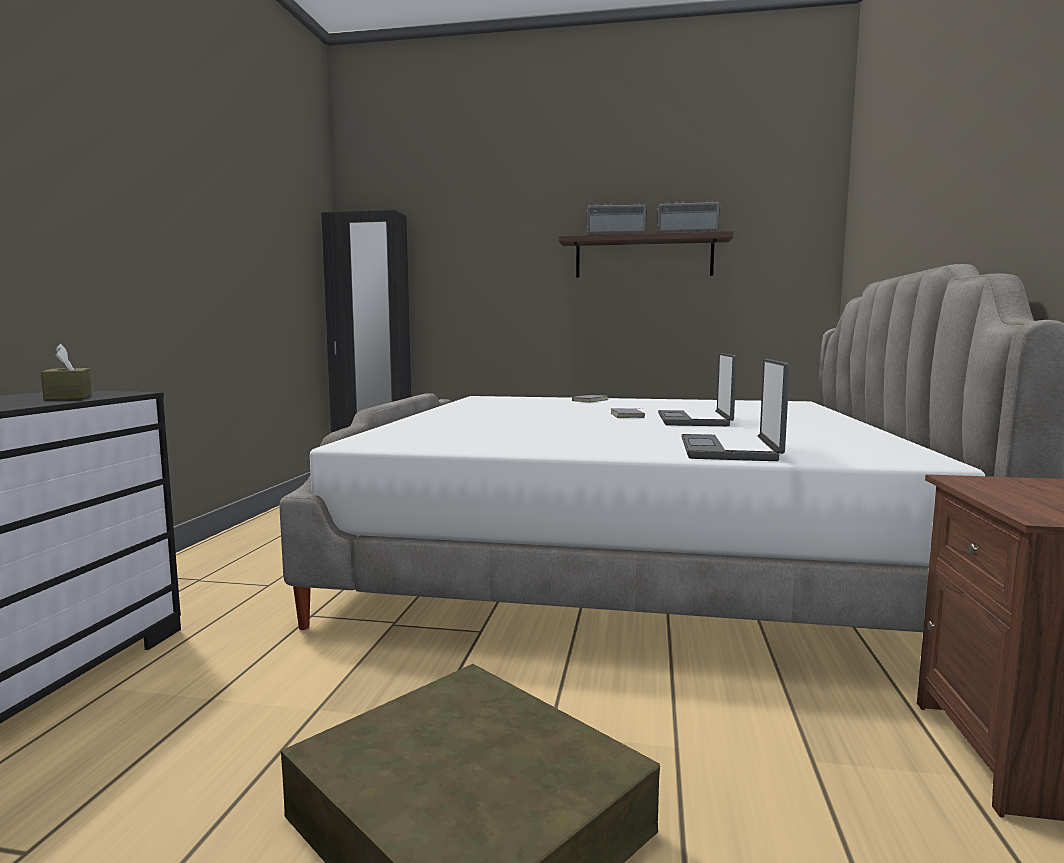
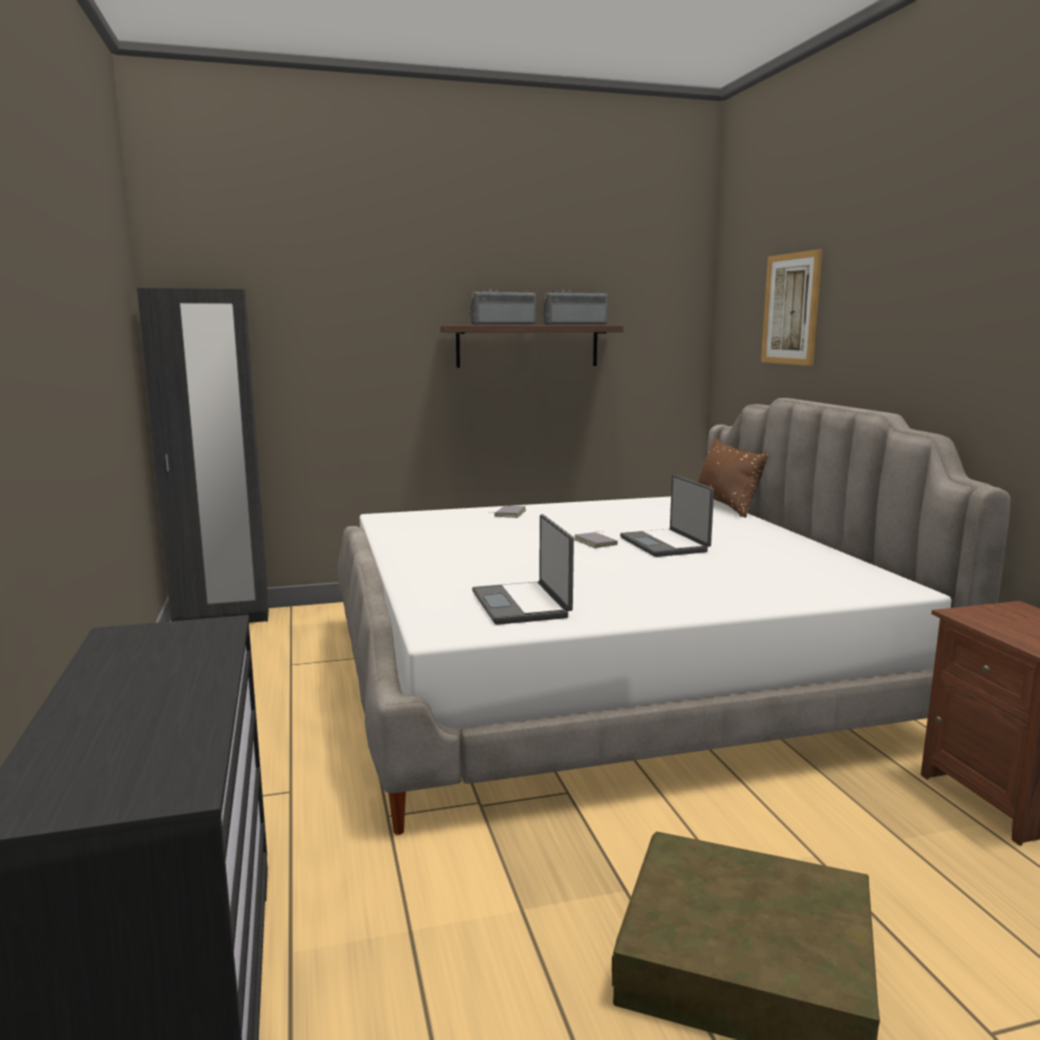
camera: 25 degrees left, 5 degrees up
brown tissue box [41,343,92,400] -> none
laptop [681,359,790,461] -> laptop moved to [472,514,574,625]
none -> brown pillow [697,438,768,518]
none -> picture [761,249,822,366]

